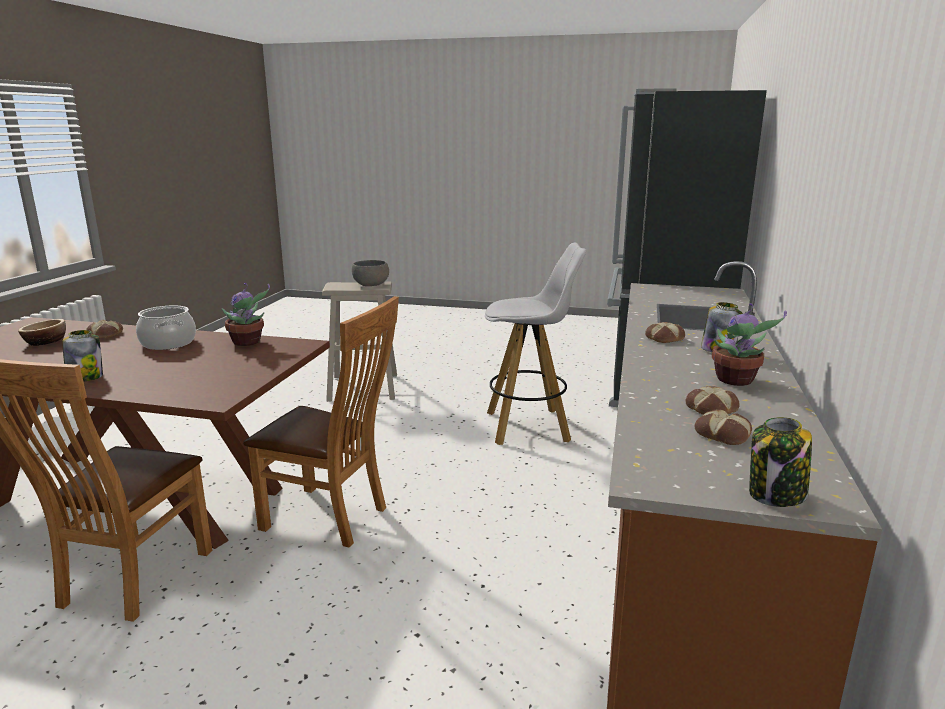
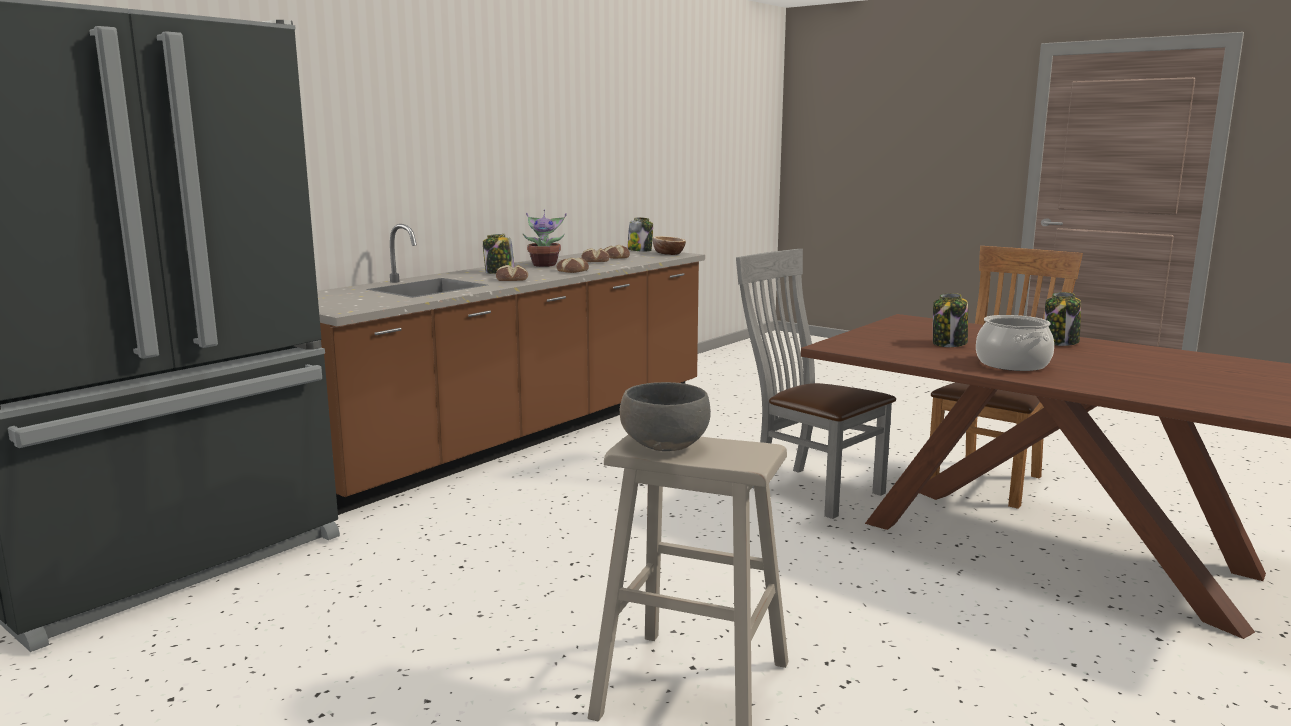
camera: 155 degrees left, 5 degrees down
bowl [18,319,66,346] -> bowl moved to [653,236,686,255]
bread [86,320,123,338] -> bread moved to [556,258,589,273]
potted plant [222,283,270,346] -> none
brown chair [243,296,399,548] -> grey chair [736,249,896,519]
white stool [485,242,586,445] -> none
none -> jar [933,293,968,347]

